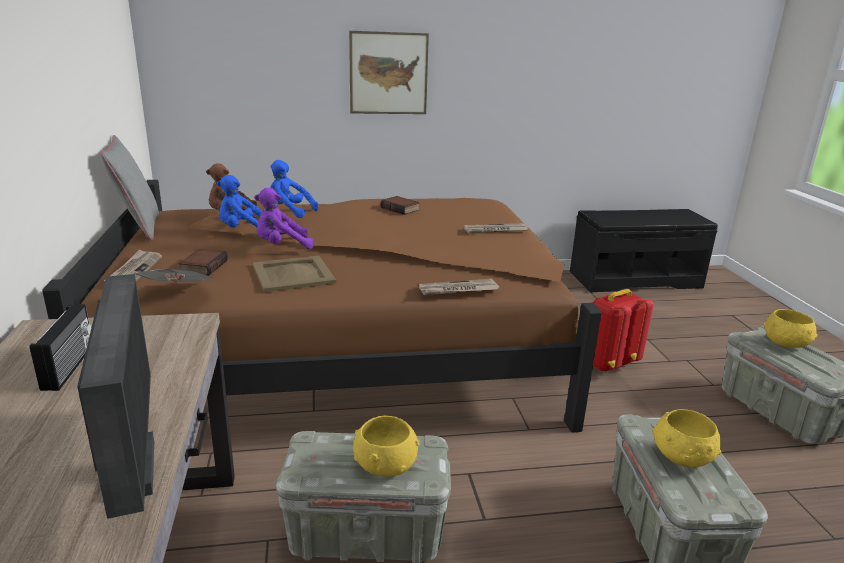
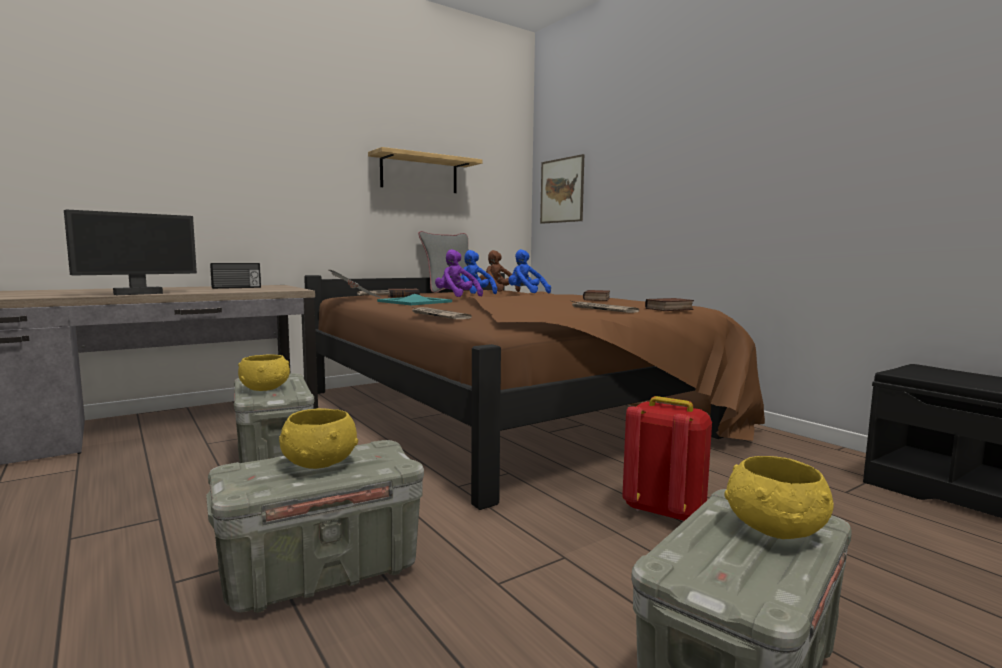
camera: 65 degrees right, 15 degrees down
beige tray [253,256,336,292] -> turquoise tray [377,294,452,305]
blue plush toy [270,160,318,218] -> blue plush toy turned 45 degrees counterclockwise [508,249,551,293]
picture [349,31,429,114] -> picture moved to [540,154,584,224]
none -> shelf [368,147,482,193]
none -> book [645,298,694,311]

